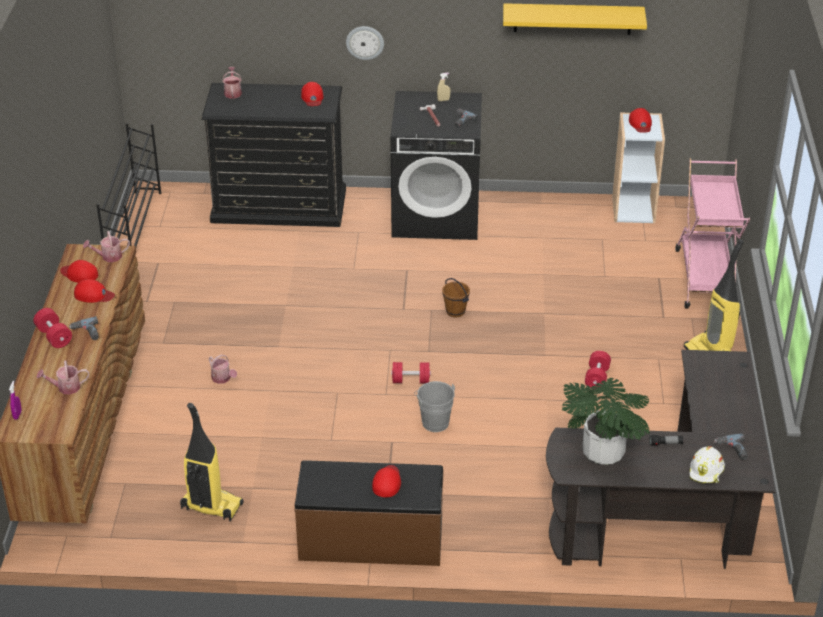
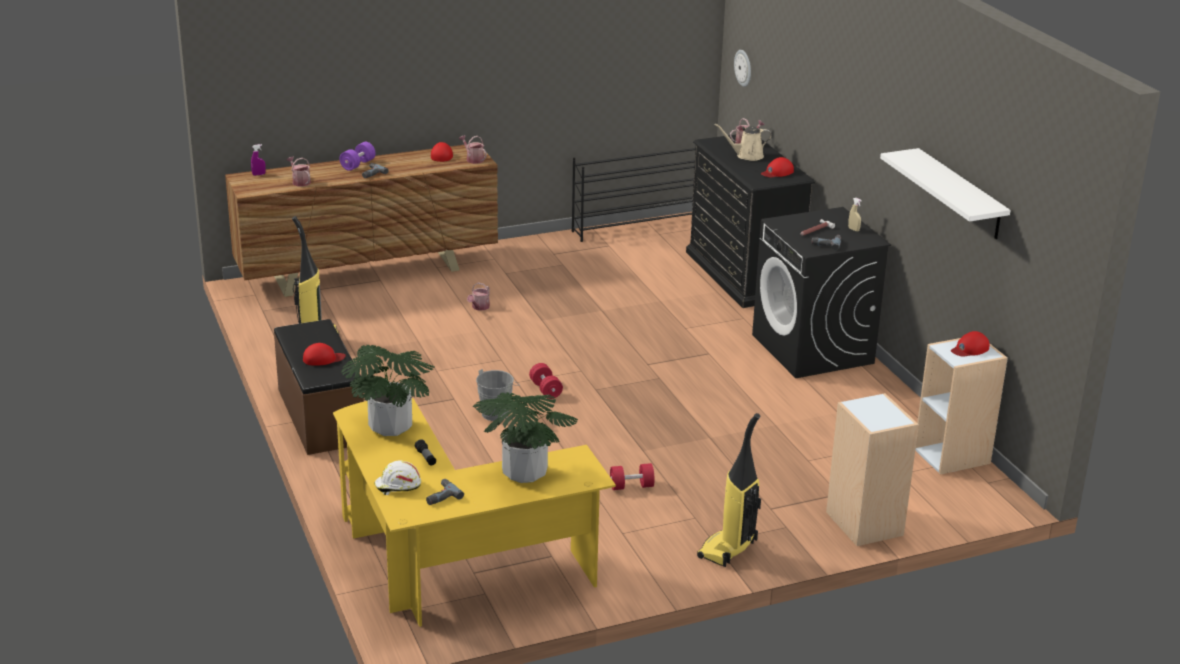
camera: 65 degrees right, 10 degrees down
red dumbbell [33,308,72,348] -> purple dumbbell [340,142,375,171]
red cap [74,279,115,303] -> none
wall clock [346,26,384,60] -> wall clock moved to [734,50,751,87]
brown bucket [442,278,470,317] -> none
yellow shelf [503,3,647,35] -> white shelf [880,148,1010,239]
black desk [546,350,775,569] -> yellow desk [333,398,616,627]
pink cart [675,158,750,309] -> bookcase [826,393,919,546]
none -> potted plant [473,392,578,483]
none -> beige watering can [715,124,772,161]

